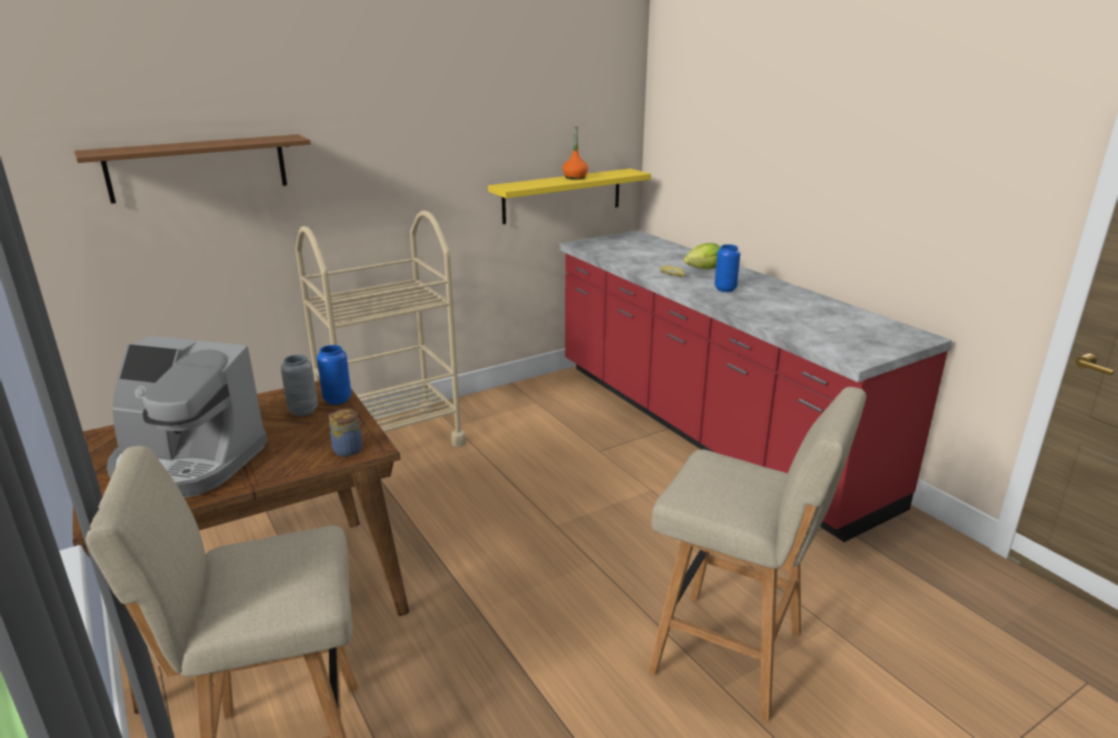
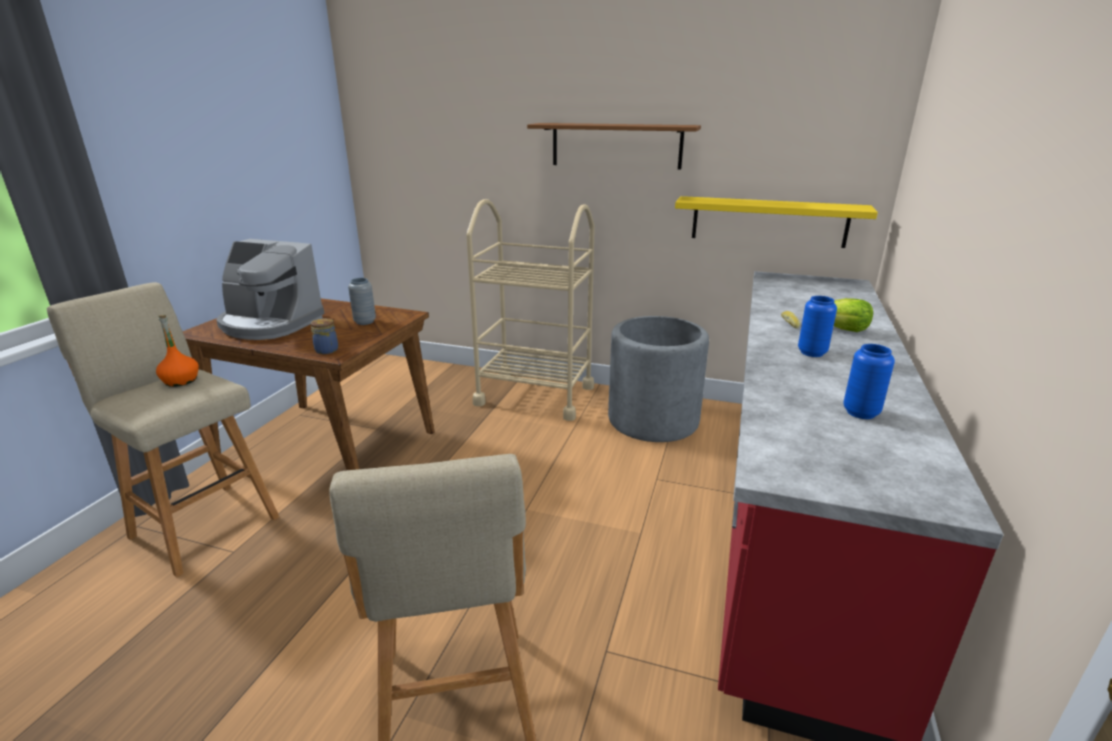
camera: 50 degrees right, 0 degrees up
brown shelf [74,134,311,204] -> brown shelf moved to [527,123,701,170]
coffee machine [107,336,268,498] -> coffee machine turned 45 degrees counterclockwise [216,239,325,340]
blue vase [317,345,351,405] -> blue vase moved to [843,344,895,419]
orange bottle [563,127,588,180] -> orange bottle moved to [156,315,199,387]
none -> grey planter [608,316,709,442]

